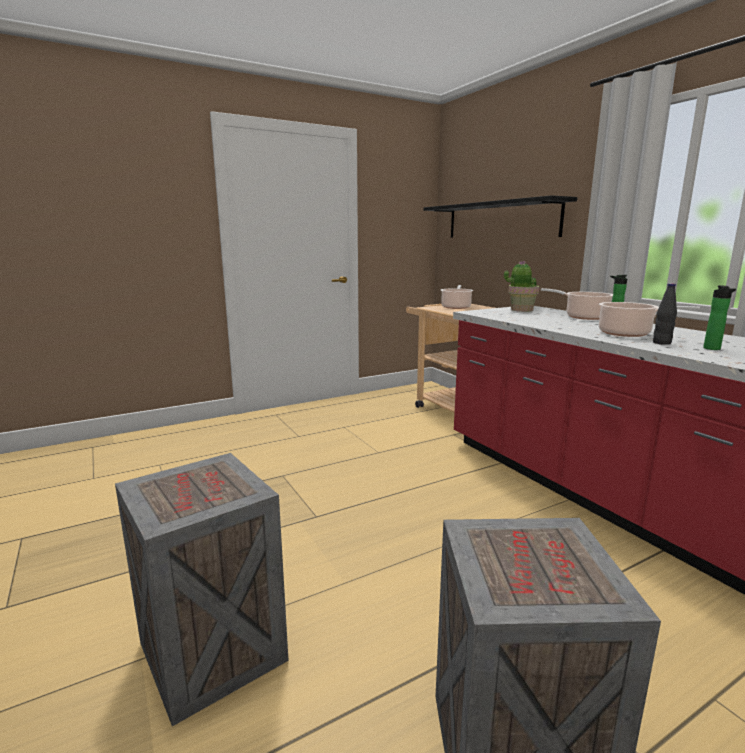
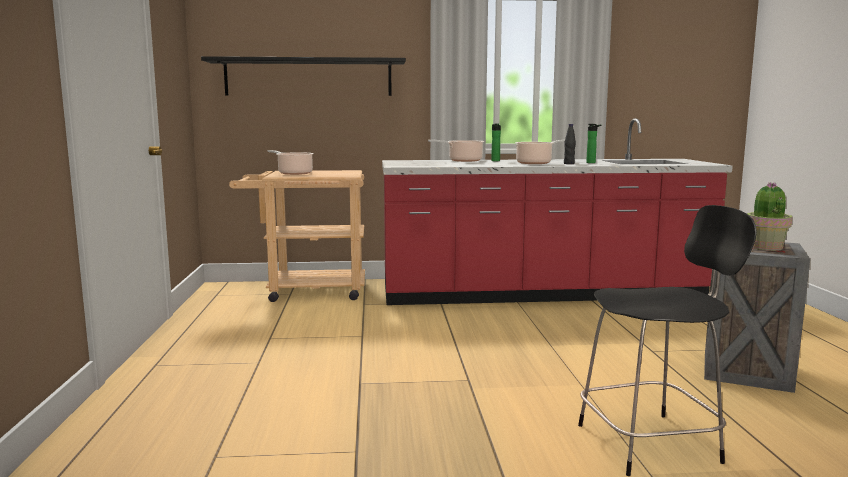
camera: 65 degrees left, 5 degrees down
crate [115,453,289,726] -> black chair [578,205,757,476]
potted plant [504,261,539,312] -> potted plant moved to [747,182,793,251]

